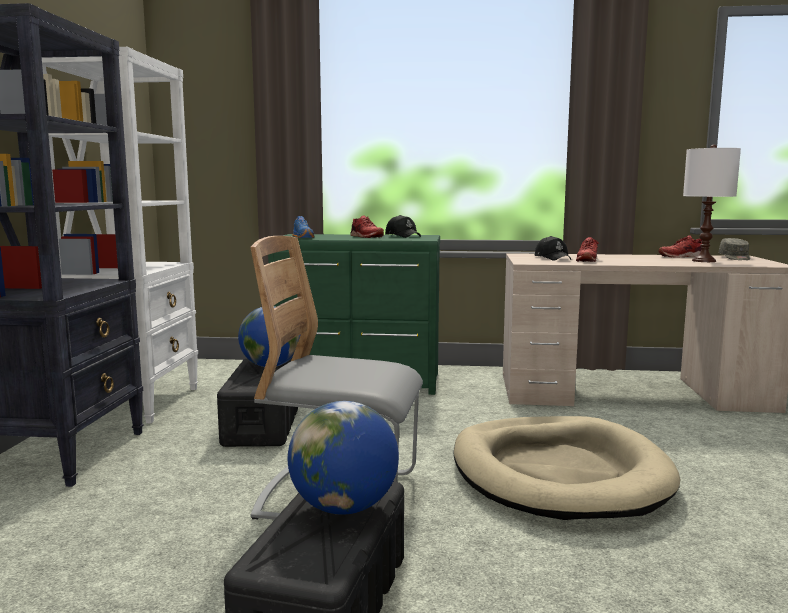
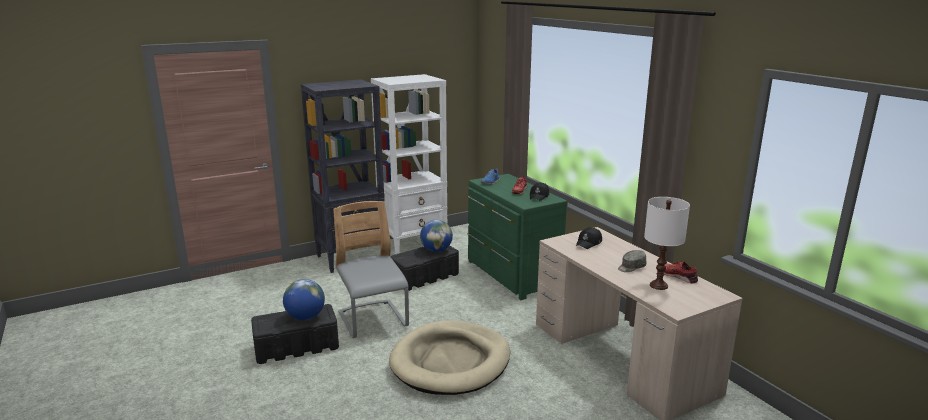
camera: 55 degrees right, 10 degrees up
red shoe [576,237,599,262] -> none
grey cap [719,238,750,260] -> grey cap moved to [618,250,646,272]

